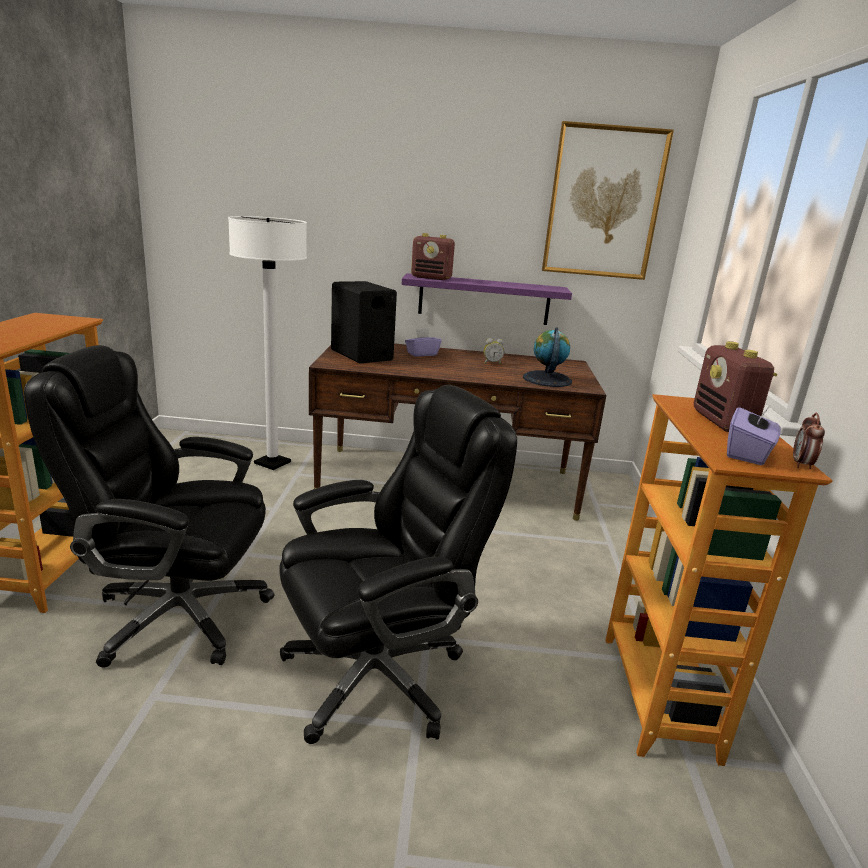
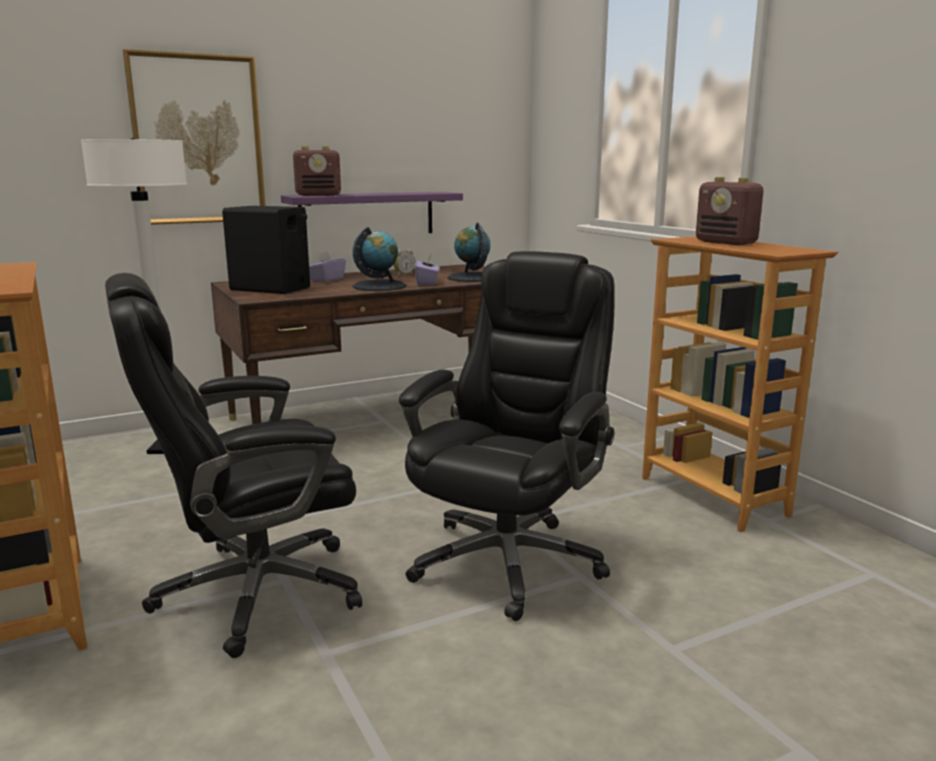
camera: 30 degrees left, 5 degrees down
picture [542,121,674,280] -> picture moved to [123,49,266,225]
purple tissue box [727,403,781,465] -> purple tissue box moved to [415,255,439,285]
alarm clock [793,413,825,469] -> none
none -> globe [353,227,406,291]

